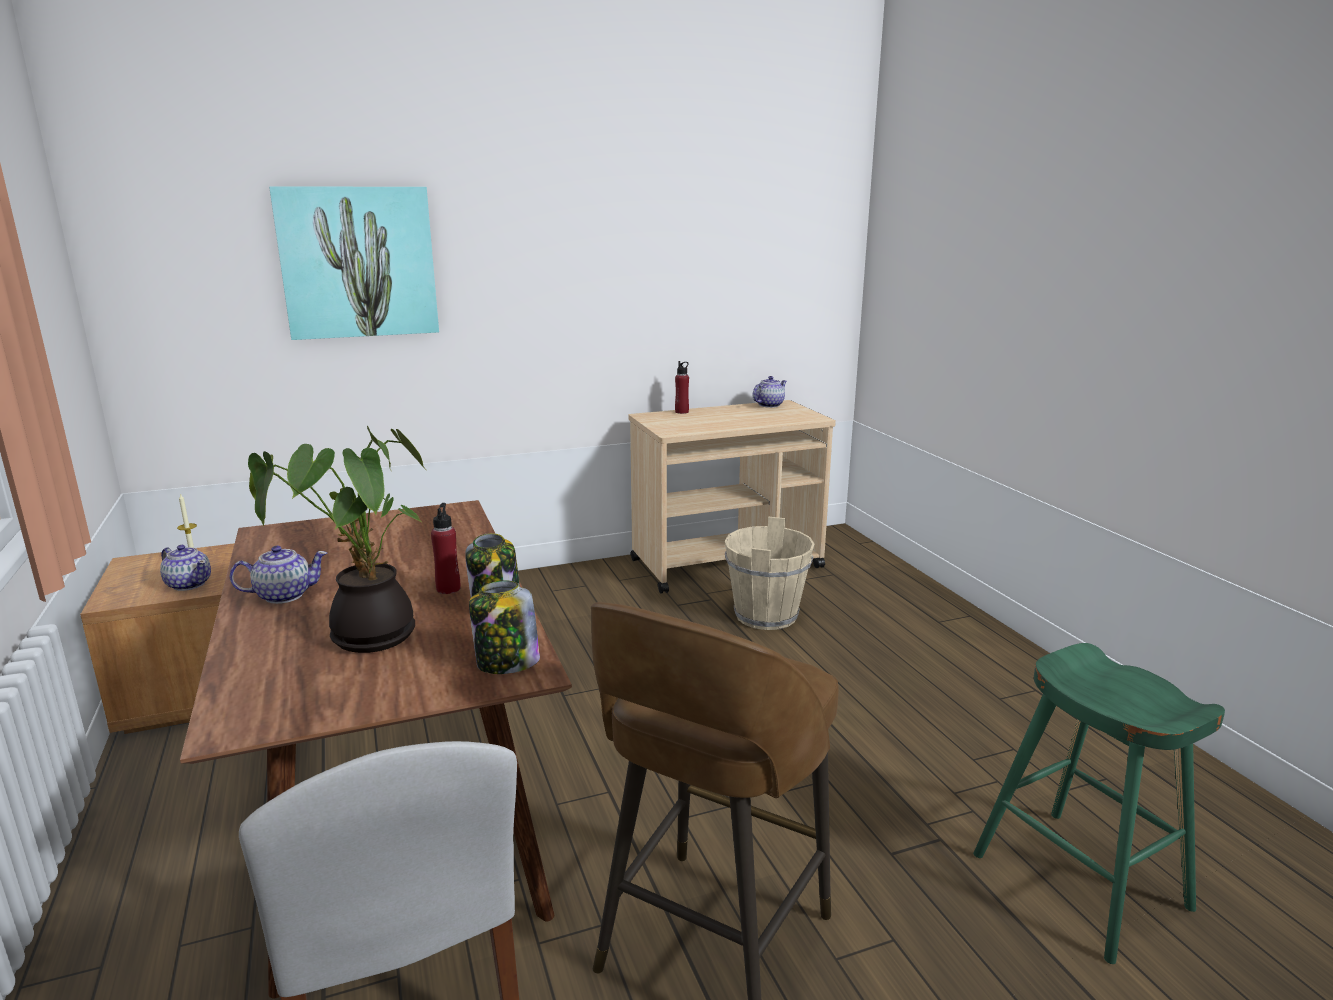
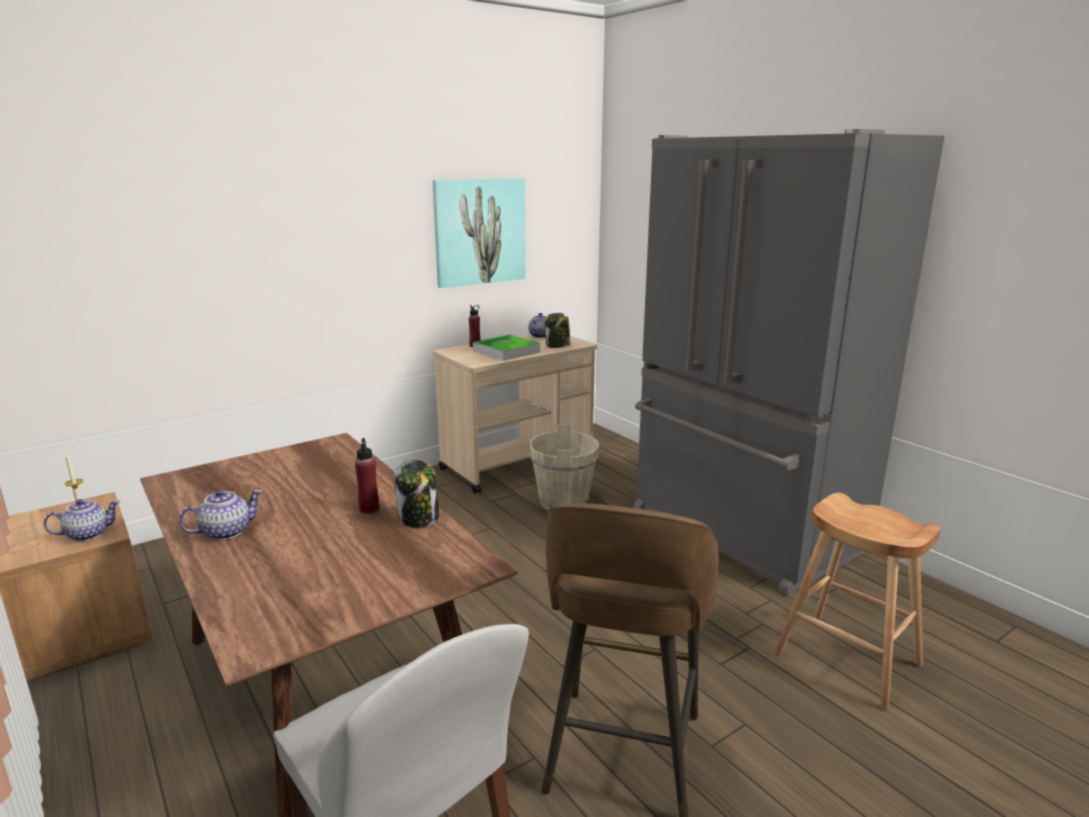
camera: 15 degrees left, 0 degrees up
teapot [160,545,211,591] -> teapot turned 45 degrees counterclockwise [44,499,120,541]
potted plant [248,426,425,653] -> none
picture [269,186,439,340] -> picture moved to [432,178,526,288]
jar [469,581,540,674] -> jar moved to [544,313,571,348]
green stool [973,643,1225,964] -> brown stool [775,493,940,711]
none -> tray [473,335,540,361]
none -> grey fridge [633,129,945,595]

